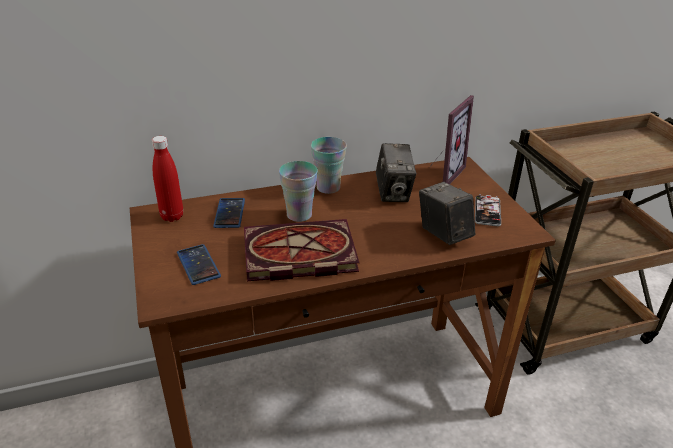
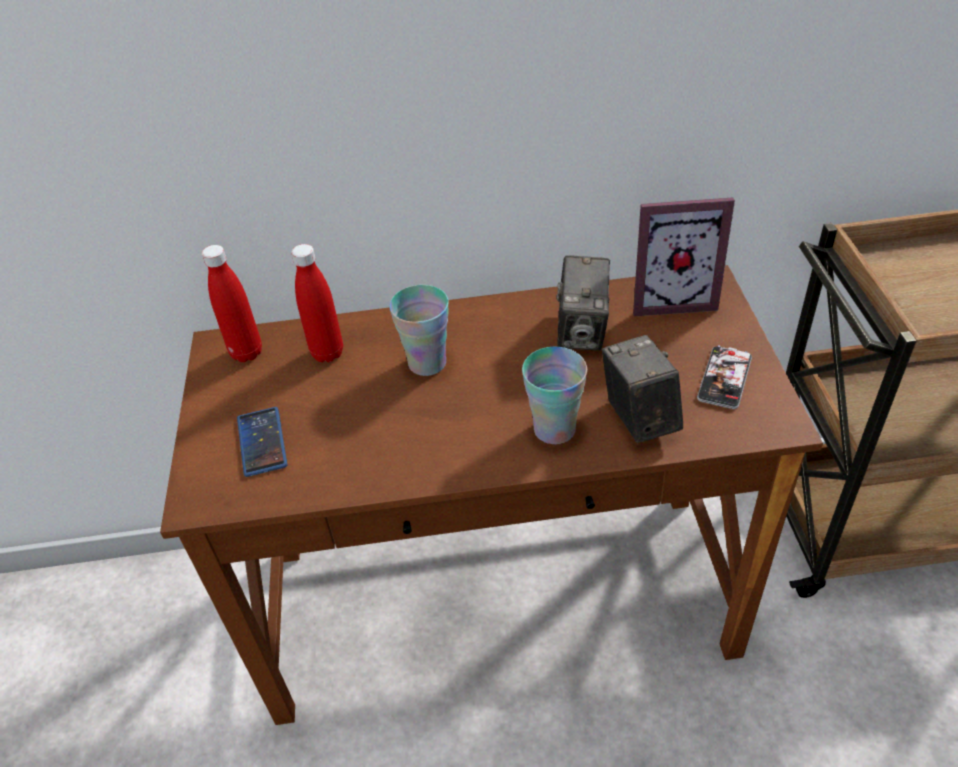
camera: 15 degrees right, 10 degrees up
phone [213,198,245,228] -> red bottle [291,244,343,362]
book [244,219,359,281] -> none
cup [311,137,347,194] -> cup moved to [522,347,587,444]
picture frame [428,95,474,185] -> picture frame turned 45 degrees clockwise [633,197,735,316]

